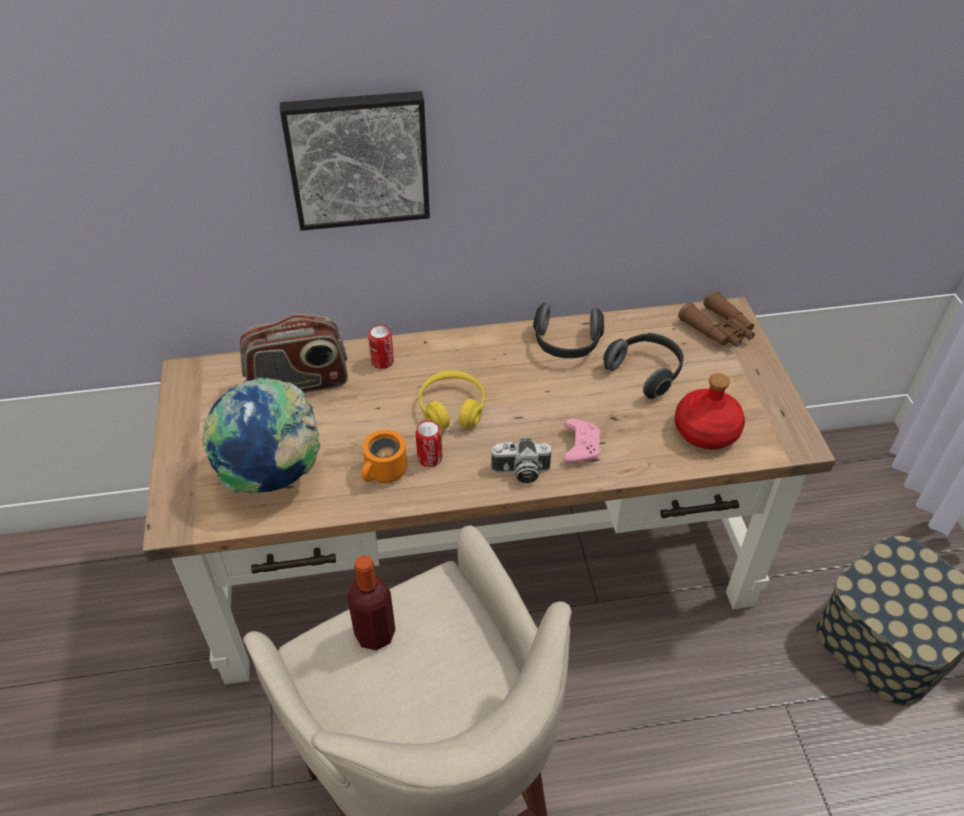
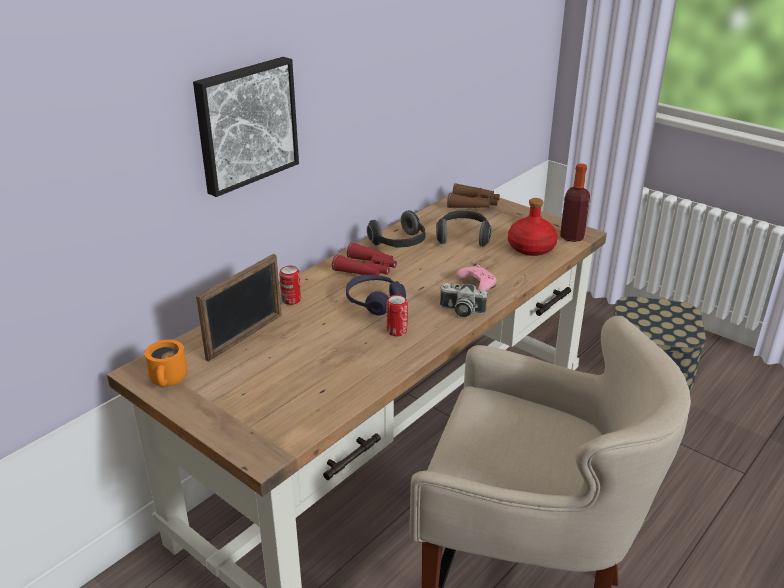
camera: 40 degrees left, 15 degrees down
globe [203,378,321,494] -> none
radio [240,314,348,393] -> picture frame [196,254,282,362]
bottle [347,555,395,651] -> bottle moved to [560,163,590,242]
orange mug [361,430,407,483] -> orange mug moved to [145,340,187,387]
yellow headphones [419,370,485,431] -> purple headphones [346,275,406,315]
camera [490,439,551,483] -> camera turned 60 degrees clockwise [440,283,487,317]
none -> red binoculars [332,242,397,275]

